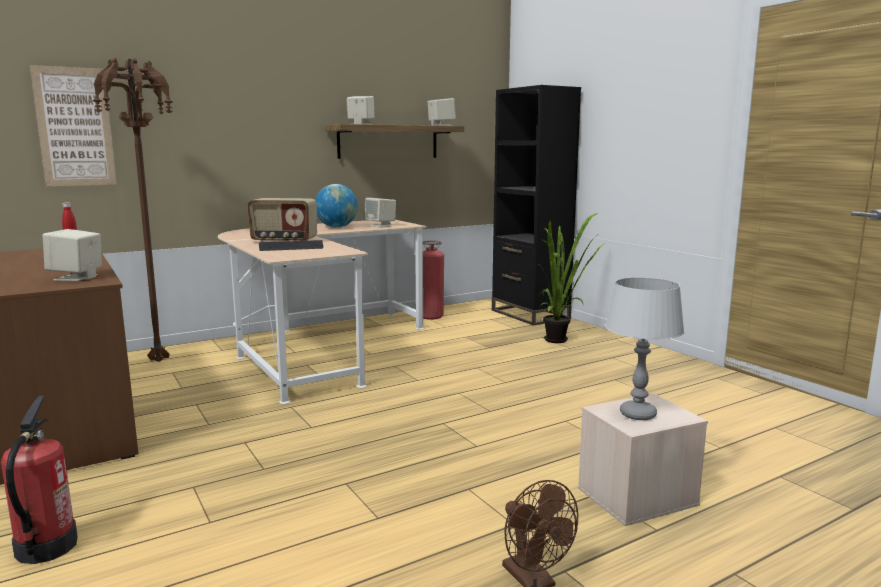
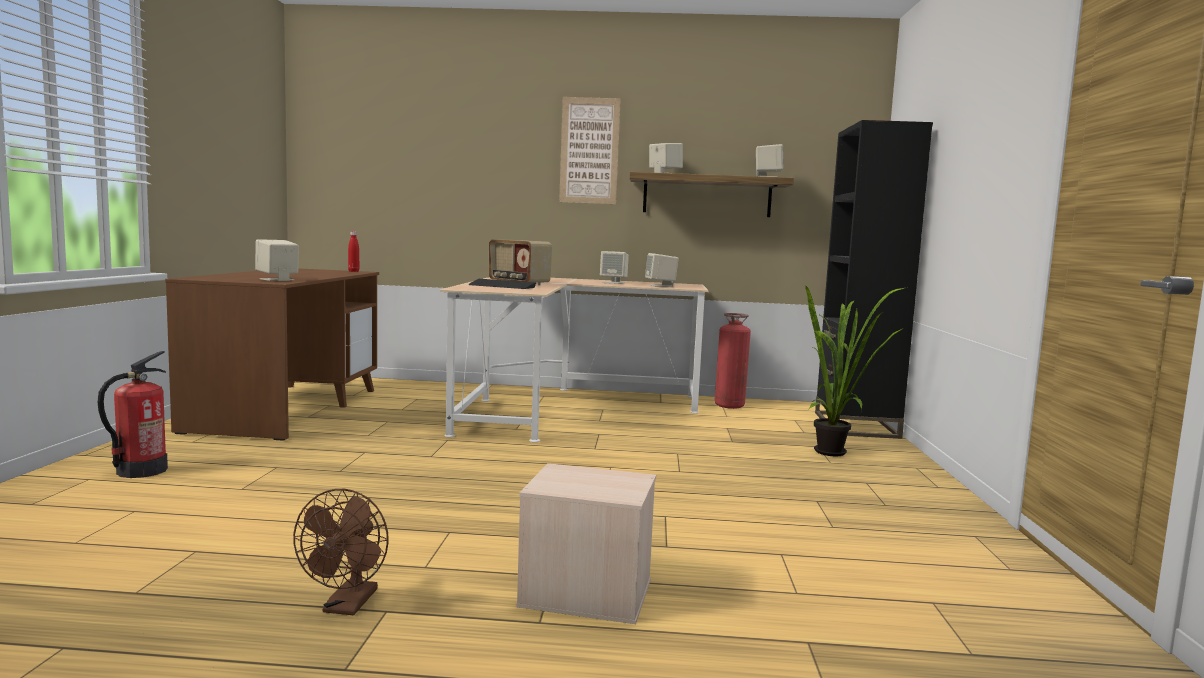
camera: 35 degrees right, 5 degrees down
picture [30,65,117,186] -> picture moved to [559,97,621,204]
brown floor lamp [93,58,173,362] -> none
globe [315,184,358,228] -> beige speaker [600,251,629,284]
grey table lamp [605,277,685,420] -> none

